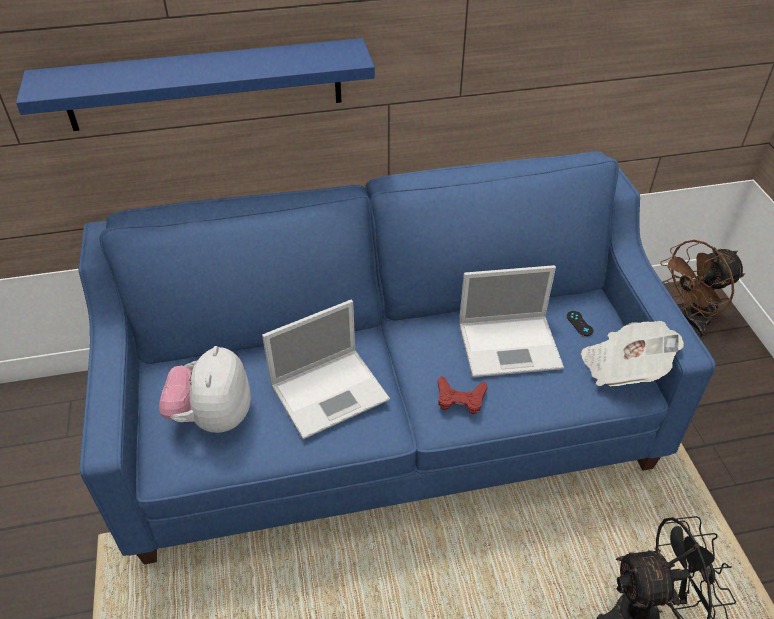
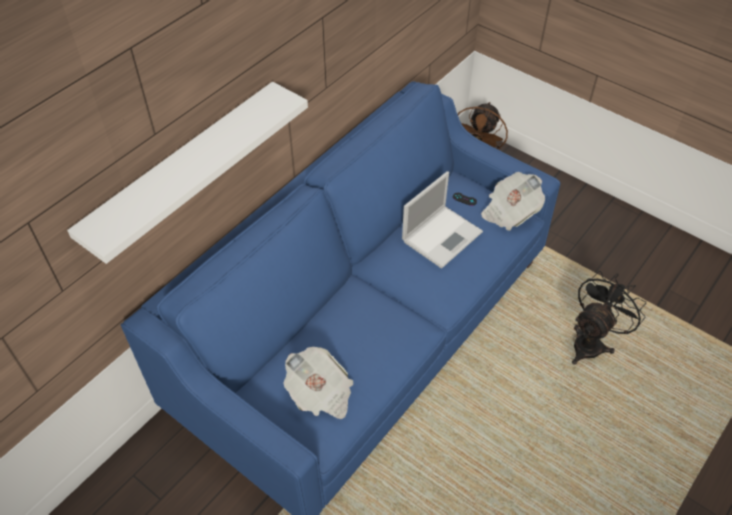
camera: 40 degrees left, 5 degrees up
blue shelf [16,38,375,131] -> white shelf [67,82,308,264]
plush toy [159,346,251,433] -> newspaper [283,347,354,419]
laptop [262,300,390,439] -> none
red game controller [438,376,487,414] -> none

